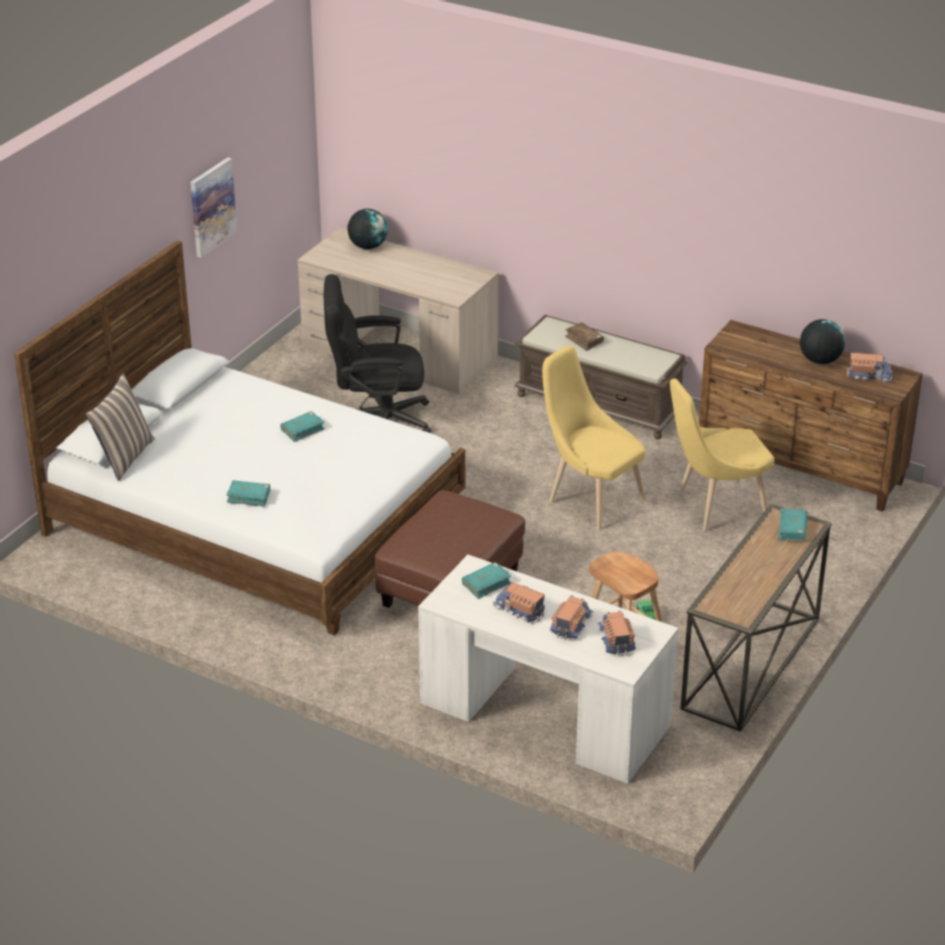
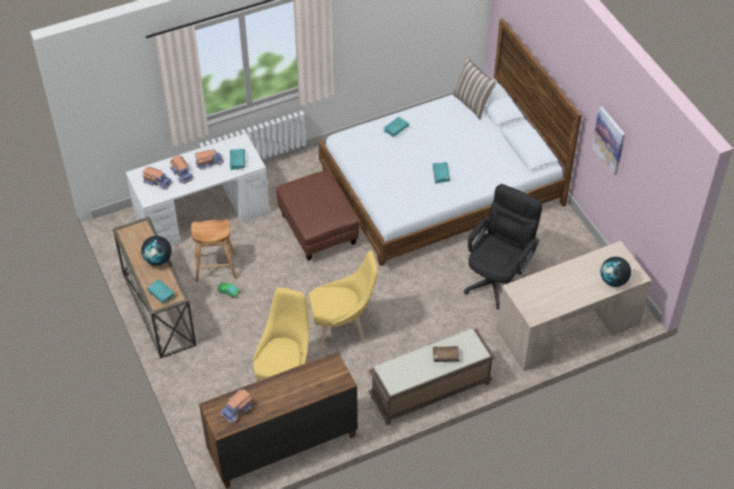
camera: 125 degrees right, 15 degrees up
globe [800,319,845,364] -> globe moved to [141,236,171,266]

